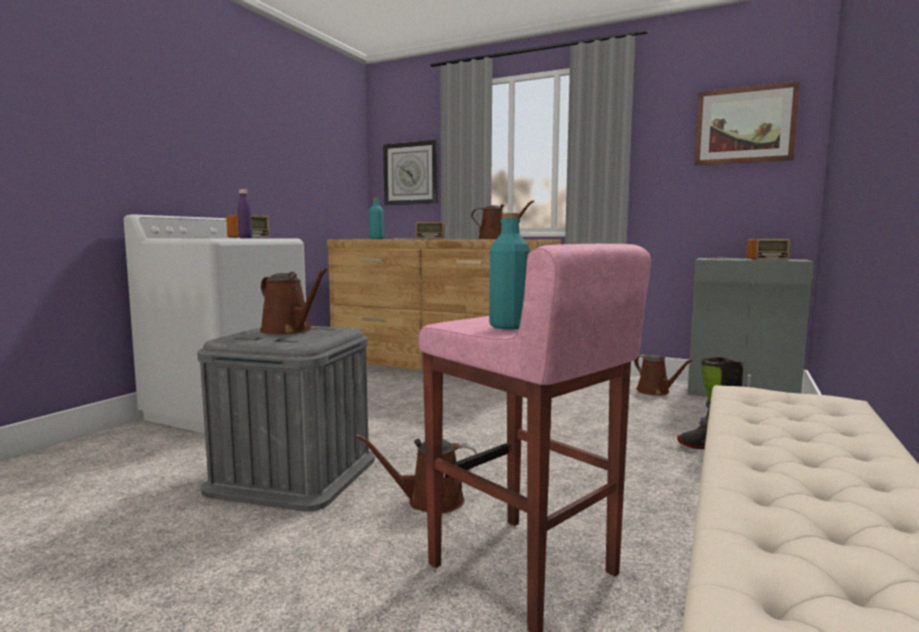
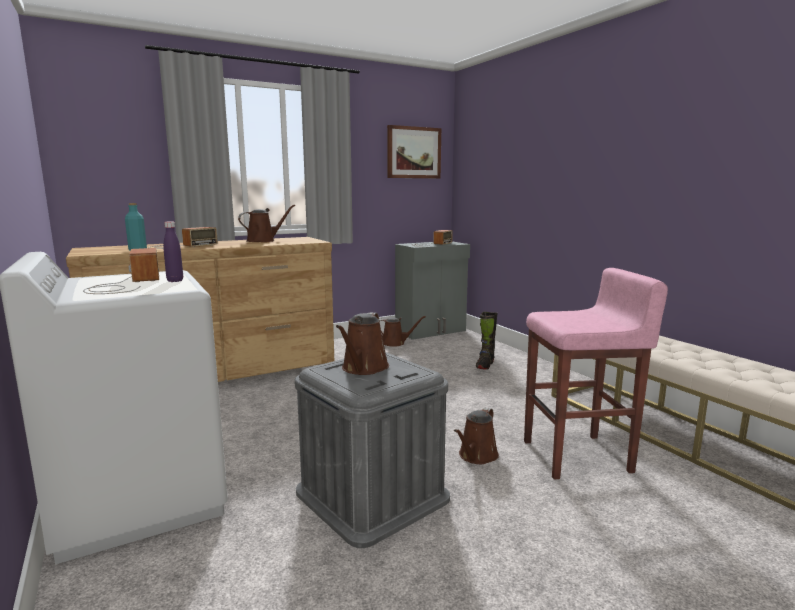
camera: 55 degrees left, 5 degrees up
brown watering can [260,268,327,335] -> brown watering can turned 120 degrees clockwise [336,312,389,375]
wall clock [383,140,438,205] -> none
turquoise bottle [489,213,530,329] -> none

